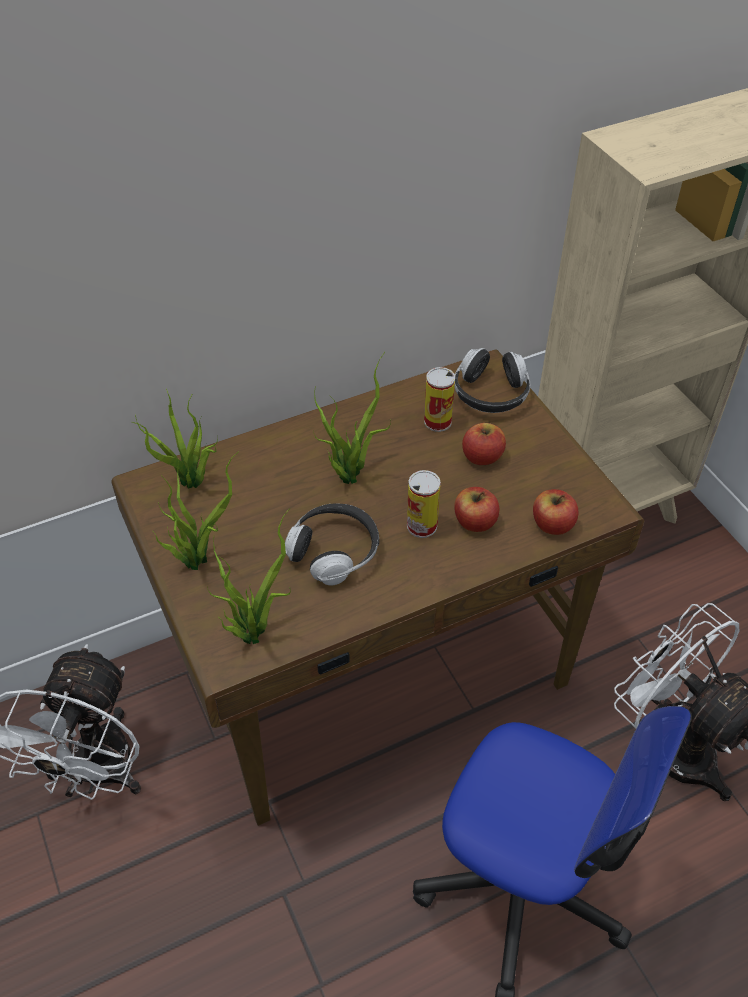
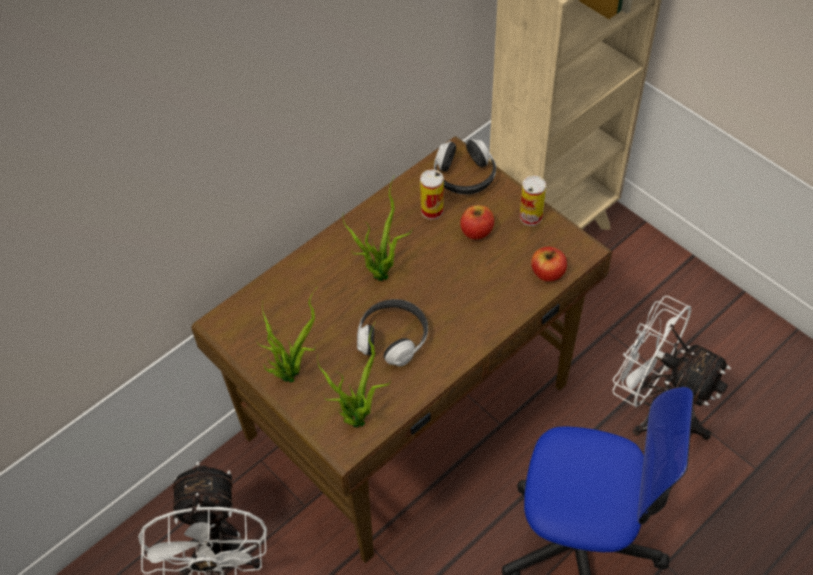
camera: 15 degrees left, 5 degrees up
potted plant [132,388,218,489] -> none
can [407,470,441,538] -> can moved to [520,176,546,226]
apple [454,487,499,532] -> none

